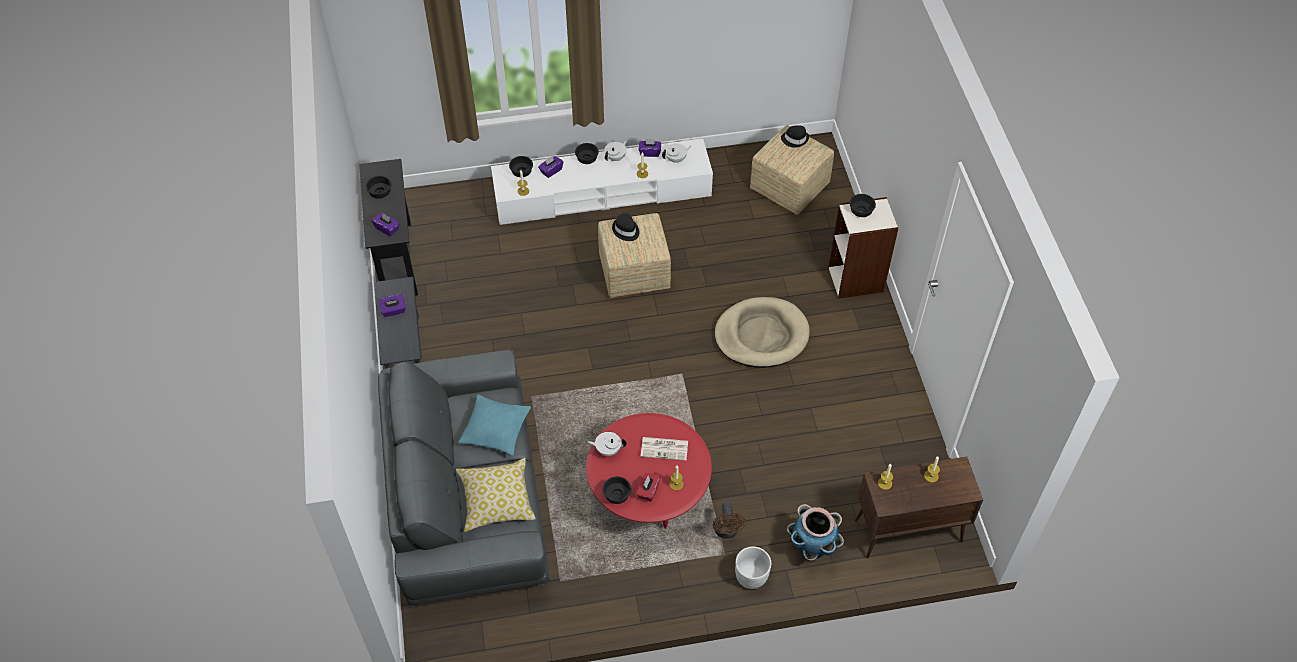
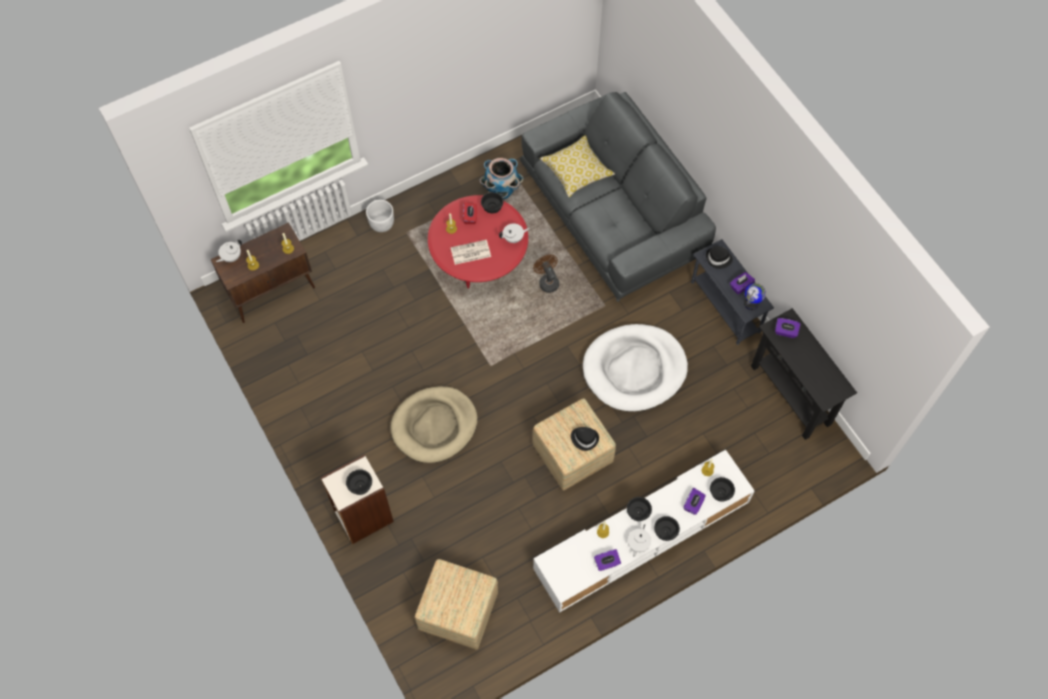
camera: 160 degrees right, 10 degrees up
black bowl [366,176,391,199] -> black bowl moved to [627,497,652,521]
turquoise pillow [458,395,531,456] -> none
white teapot [662,143,692,163] -> white teapot moved to [216,239,242,262]
brown fan [713,502,746,539] -> brown fan moved to [533,255,559,293]
black hat [781,125,809,148] -> black hat moved to [706,246,733,269]
planter [787,504,844,561] -> planter moved to [480,158,523,200]
none -> white dog bed [583,324,688,412]
none -> globe [744,283,766,310]

